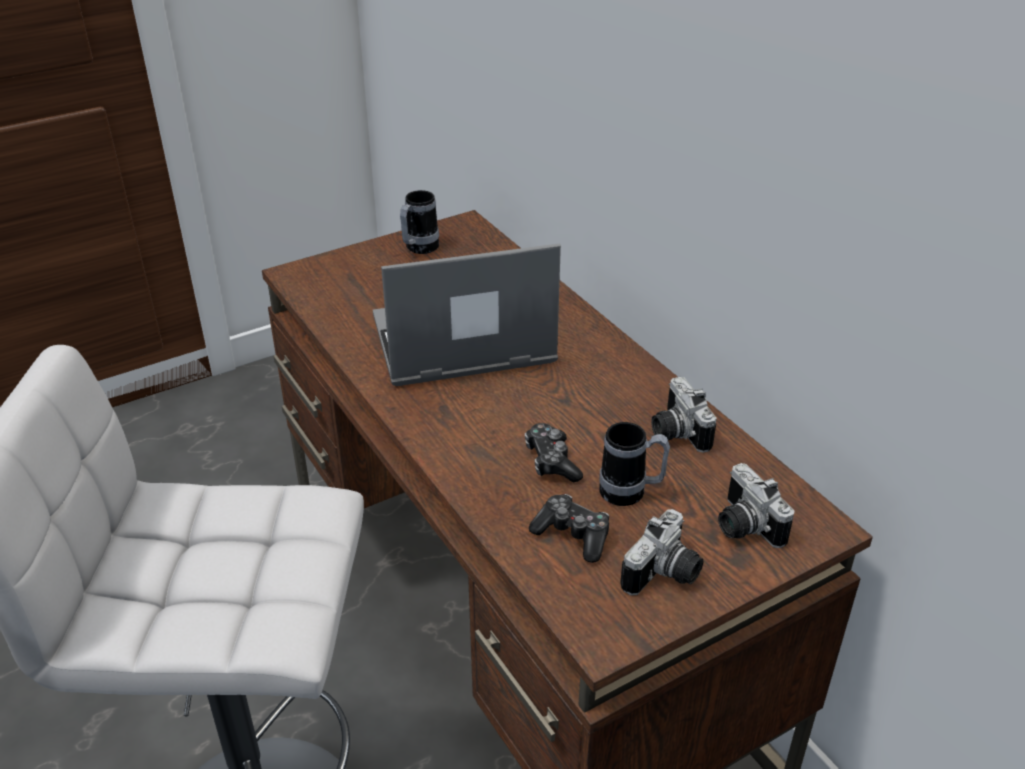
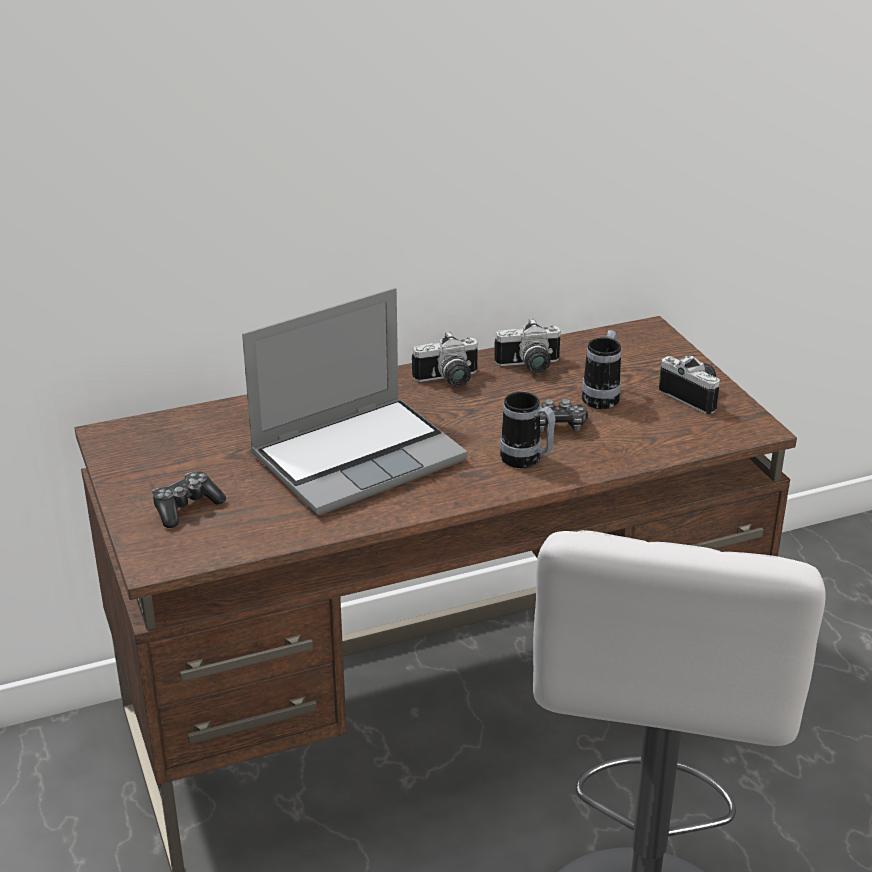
camera: 80 degrees left, 5 degrees down
laptop [373,243,561,386] -> laptop turned 120 degrees counterclockwise [242,288,468,515]
mug [400,190,439,254] -> mug moved to [500,392,555,468]
game controller [529,494,609,563] -> game controller moved to [152,471,226,528]
camera [718,463,795,548] -> camera moved to [412,332,478,387]

